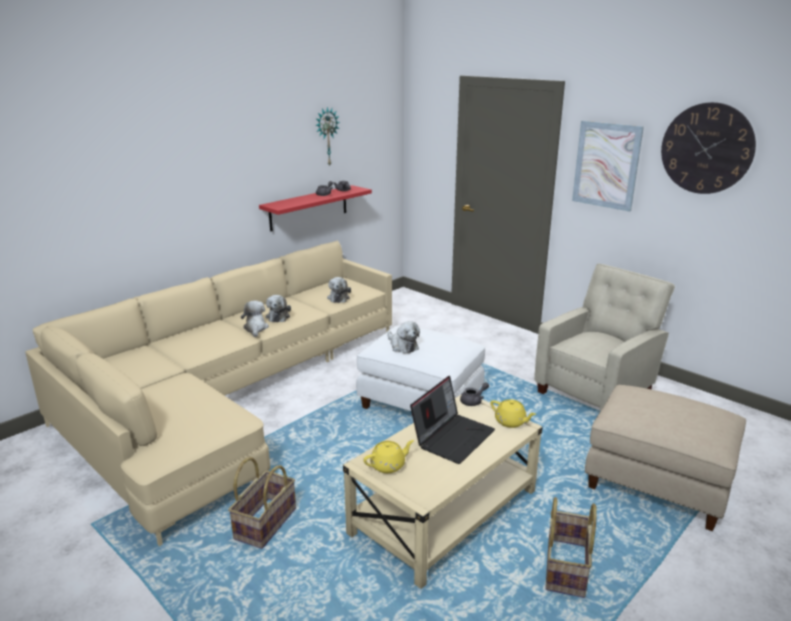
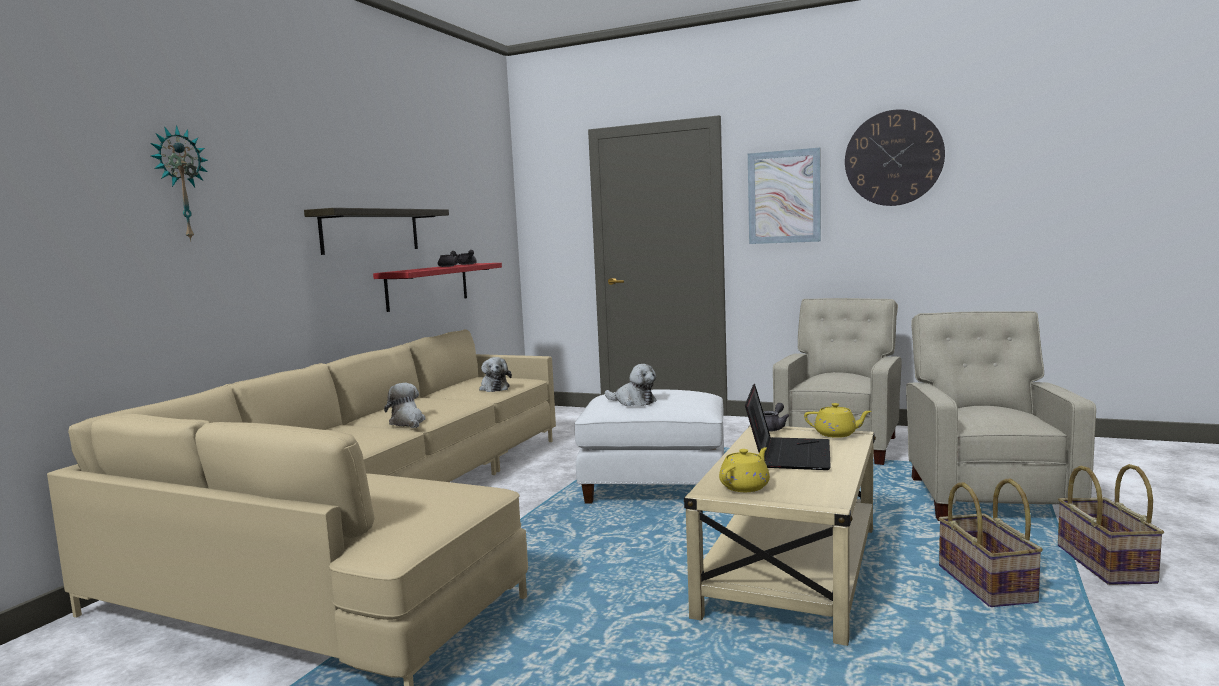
camera: 20 degrees left, 15 degrees down
basket [228,457,296,549] -> basket moved to [1058,464,1164,585]
plush toy [266,295,291,322] -> none
wall clock [316,107,340,166] -> wall clock moved to [151,125,208,241]
beige ottoman [585,385,746,531] -> beige armchair [906,311,1096,521]
none -> shelf [304,208,449,255]

